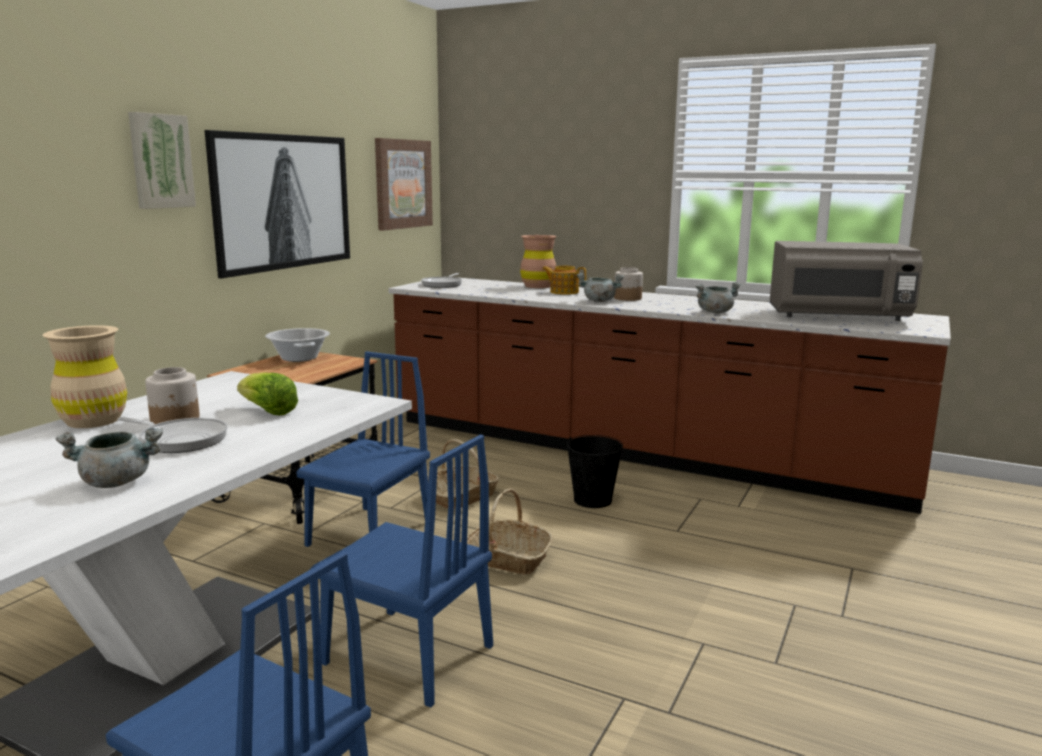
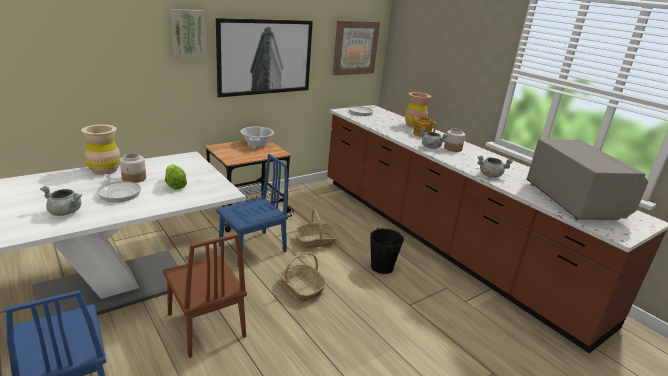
camera: 25 degrees right, 10 degrees up
blue chair [310,434,493,708] -> brown chair [163,233,247,358]
grey microwave [770,241,923,321] -> grey microwave turned 135 degrees counterclockwise [526,139,648,220]

